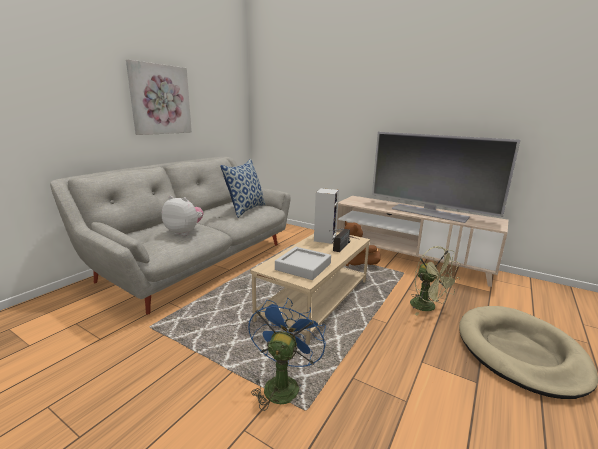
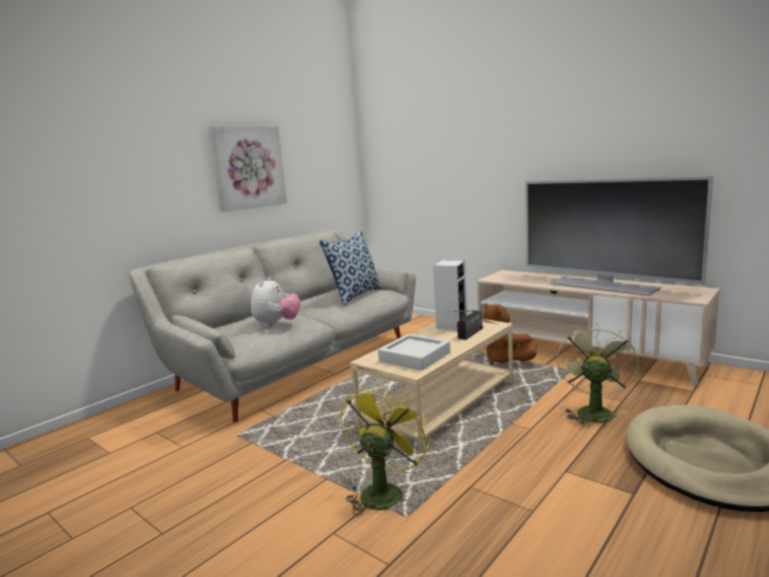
camera: 10 degrees right, 5 degrees down
plush toy [162,196,203,236] -> plush toy turned 75 degrees clockwise [251,277,300,327]
blue fan [248,298,326,411] -> yellow fan [340,384,431,516]
green fan [410,246,461,316] -> green fan turned 135 degrees counterclockwise [557,324,639,427]

